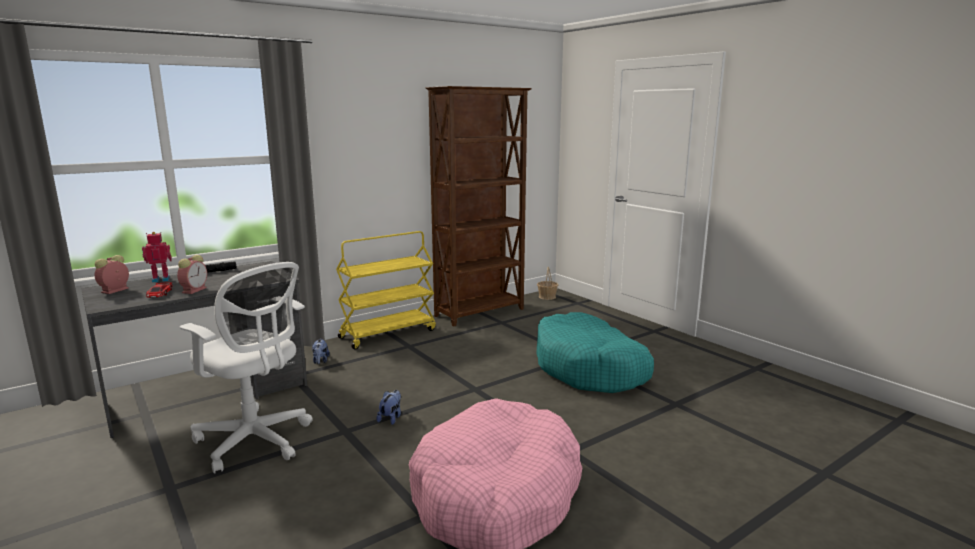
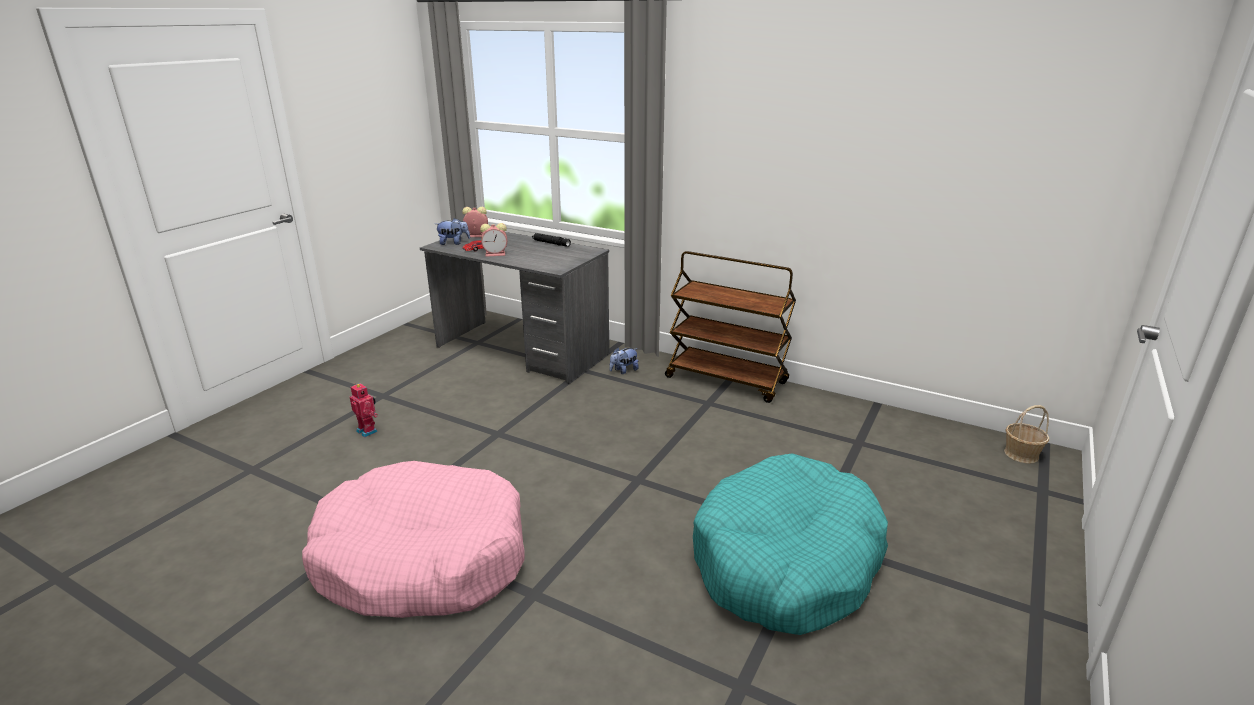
camera: 65 degrees right, 10 degrees up
toy robot [142,232,172,283] -> toy robot moved to [350,383,378,438]
white office chair [180,262,313,473] -> none
yellow cart [336,231,436,350] -> brown cart [665,251,796,403]
plush toy [377,390,401,425] -> plush toy moved to [436,218,470,245]
brown bookcase [425,86,532,327] -> none

